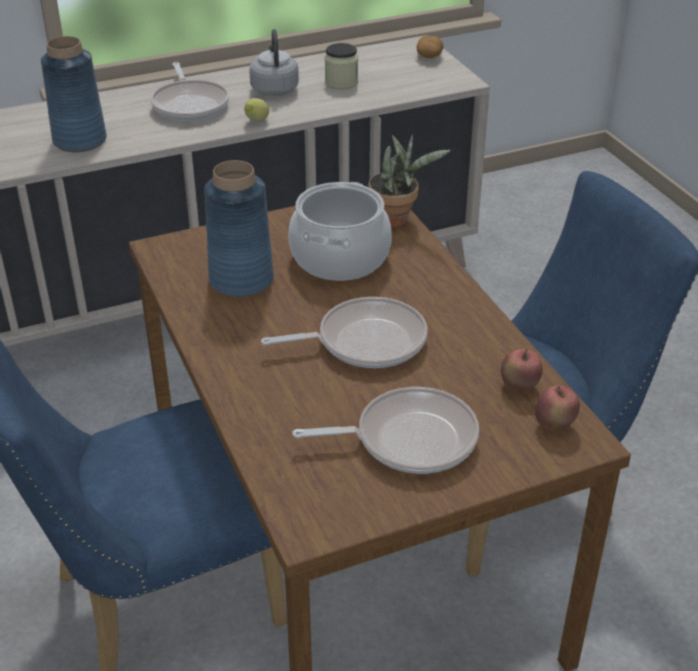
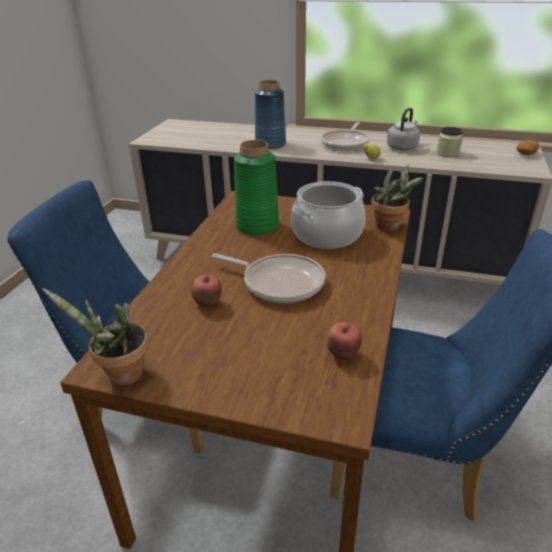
camera: 40 degrees right, 5 degrees down
blue vase [204,160,274,297] -> green vase [234,140,279,235]
frying pan [292,387,479,474] -> none
apple [535,385,580,430] -> apple moved to [191,274,221,307]
none -> potted plant [42,288,148,385]

